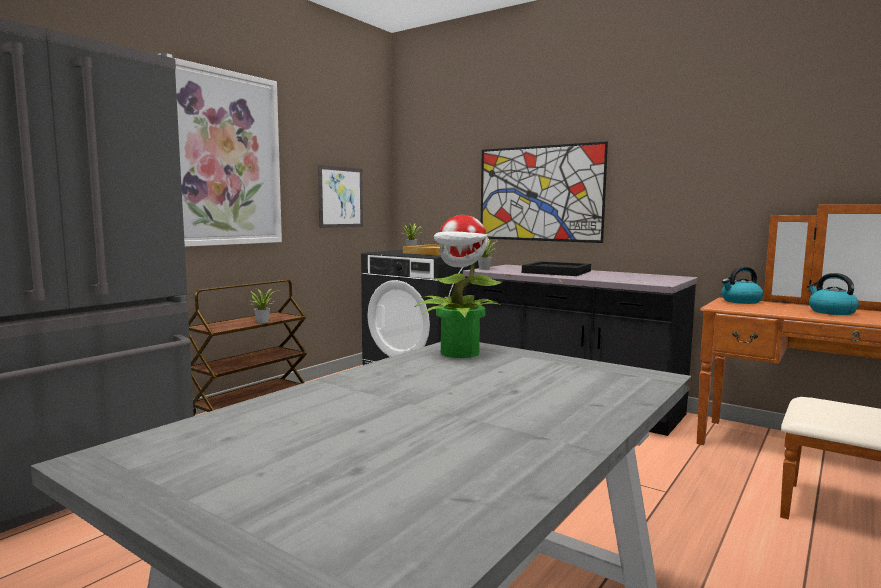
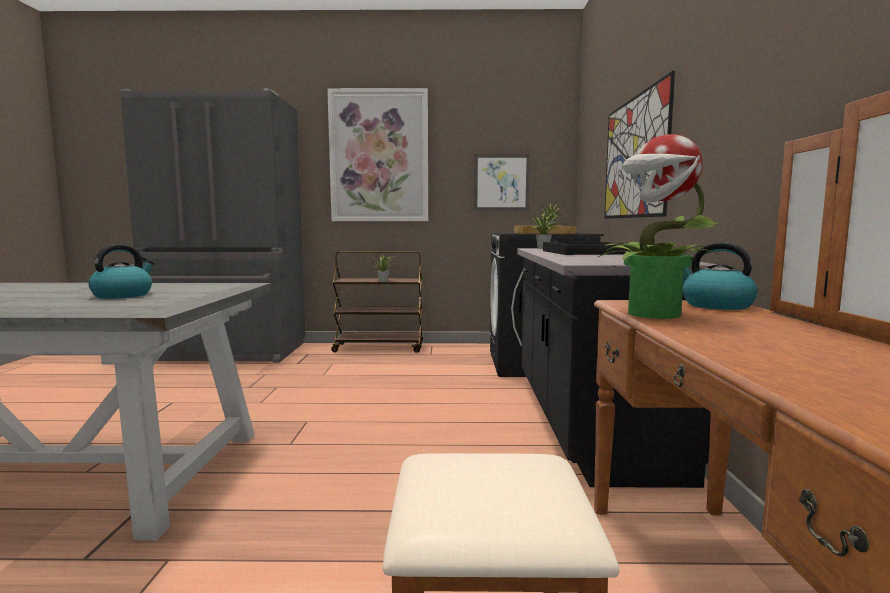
camera: 55 degrees right, 0 degrees up
potted plant [415,215,502,358] -> potted plant moved to [598,134,720,319]
kettle [807,273,859,315] -> kettle moved to [88,244,155,299]

